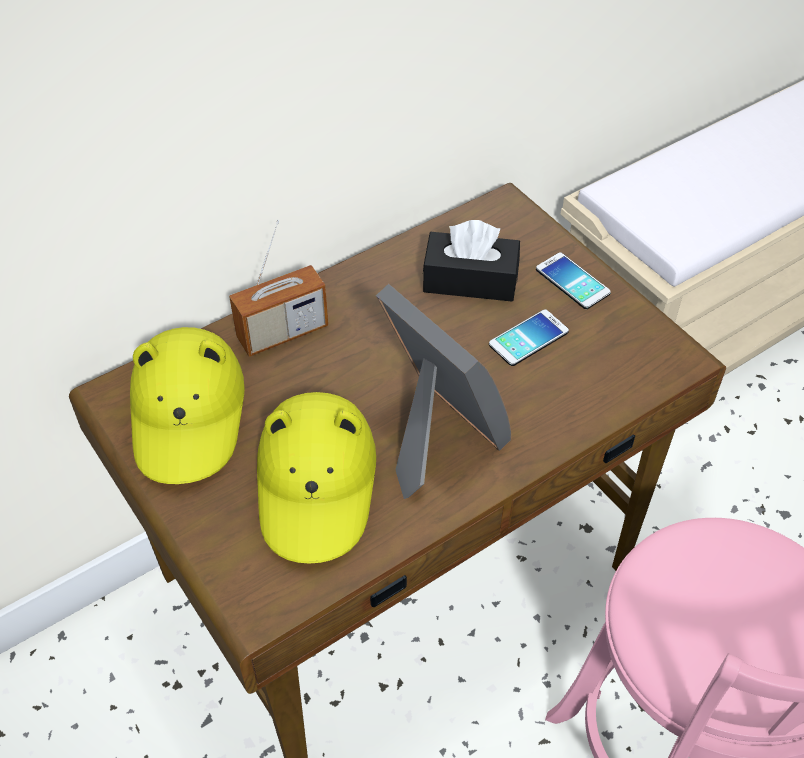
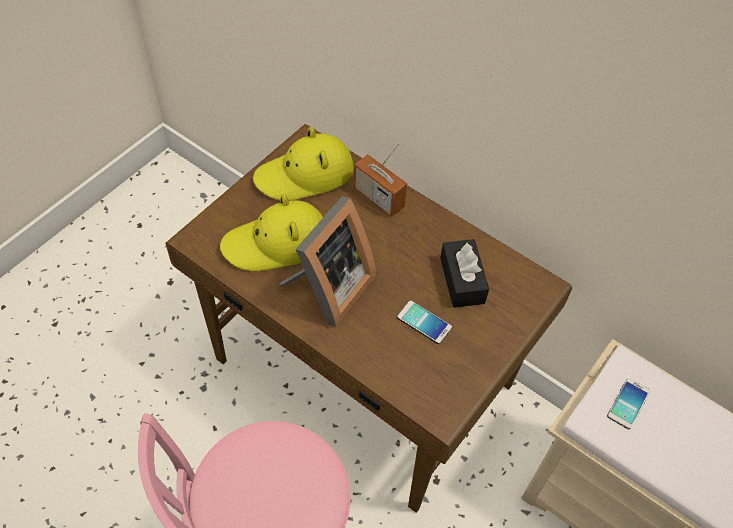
camera: 70 degrees right, 5 degrees up
phone [536,252,611,309] -> phone moved to [607,378,650,429]

